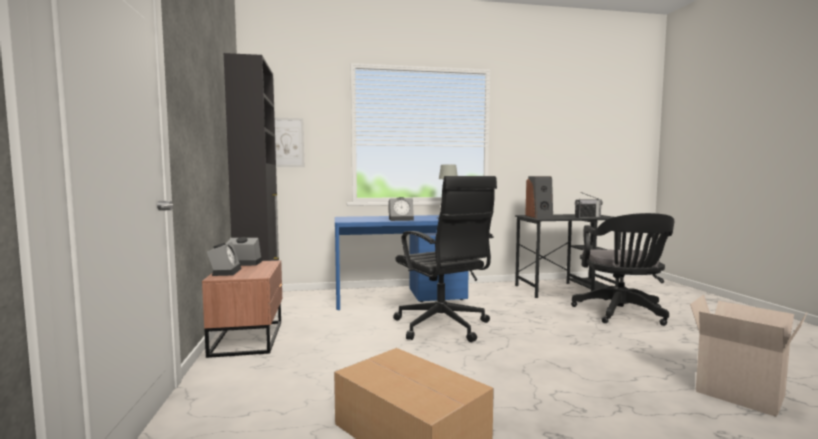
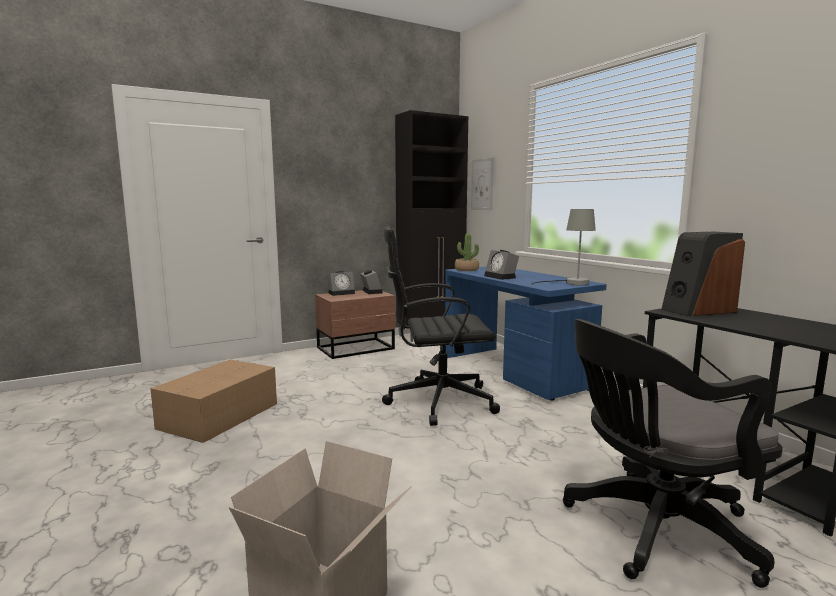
camera: 70 degrees right, 5 degrees up
black office chair [393,176,497,342] -> black office chair turned 45 degrees clockwise [382,226,500,426]
radio [575,192,603,218] -> none
none -> potted plant [455,233,479,271]

